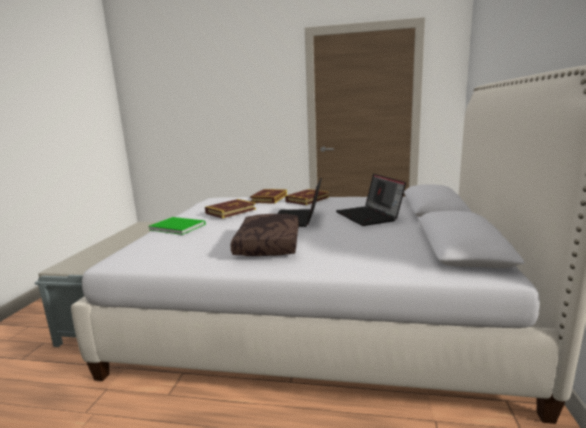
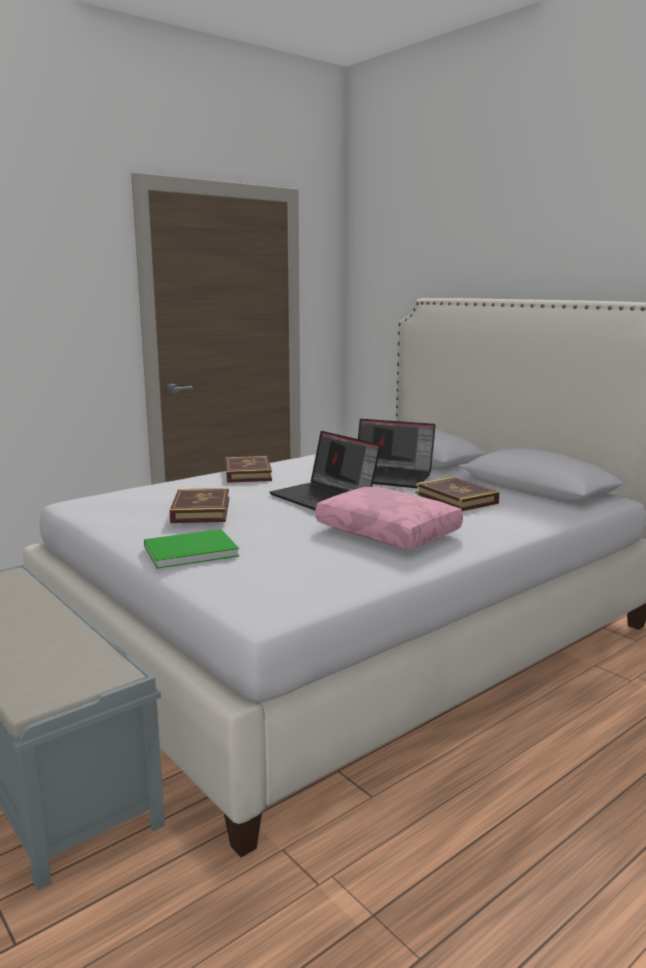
camera: 50 degrees left, 0 degrees up
brown pillow [231,214,299,256] -> pink pillow [315,487,463,549]
book [250,189,287,204] -> book moved to [416,477,500,511]

